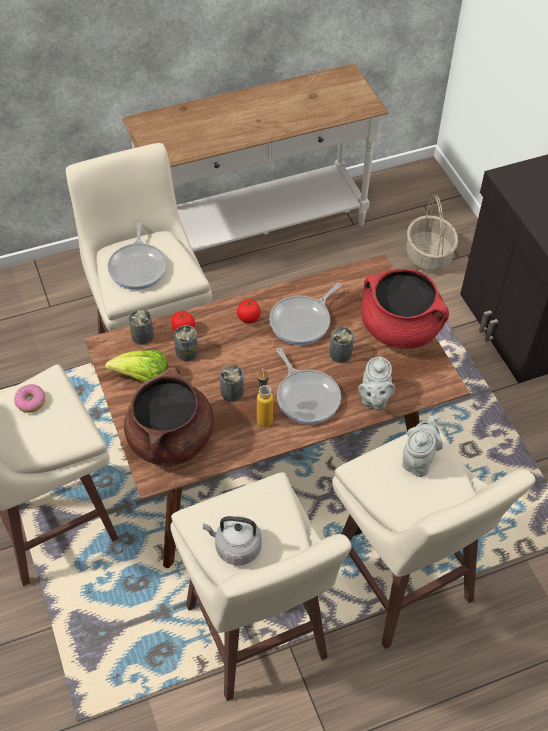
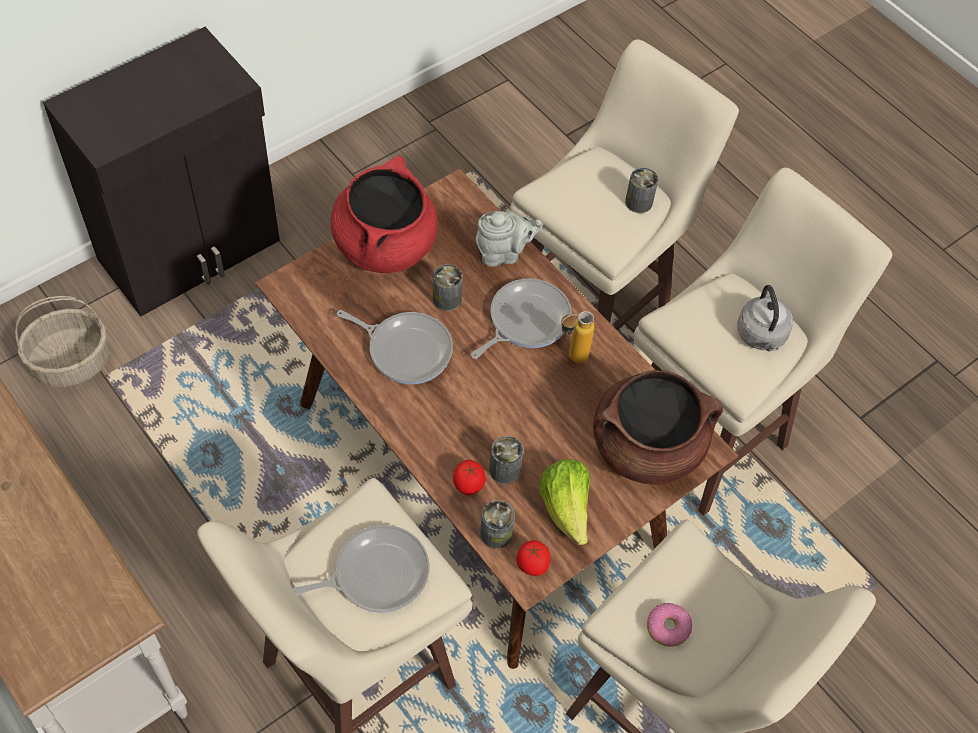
camera: 110 degrees left, 5 degrees up
can [220,365,244,402] -> can moved to [625,168,658,213]
tomato [237,299,261,323] -> tomato moved to [517,540,551,576]
grey teapot [402,415,443,477] -> none

